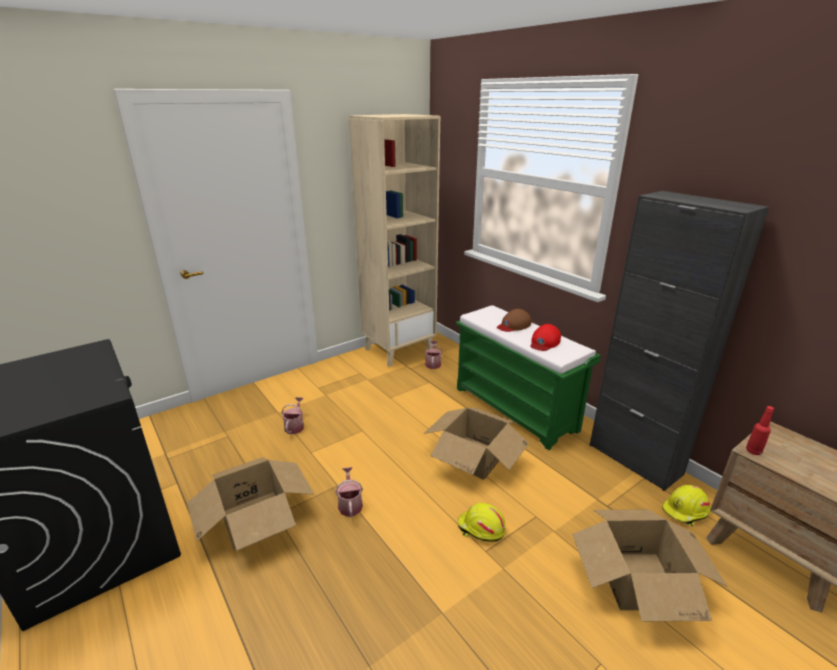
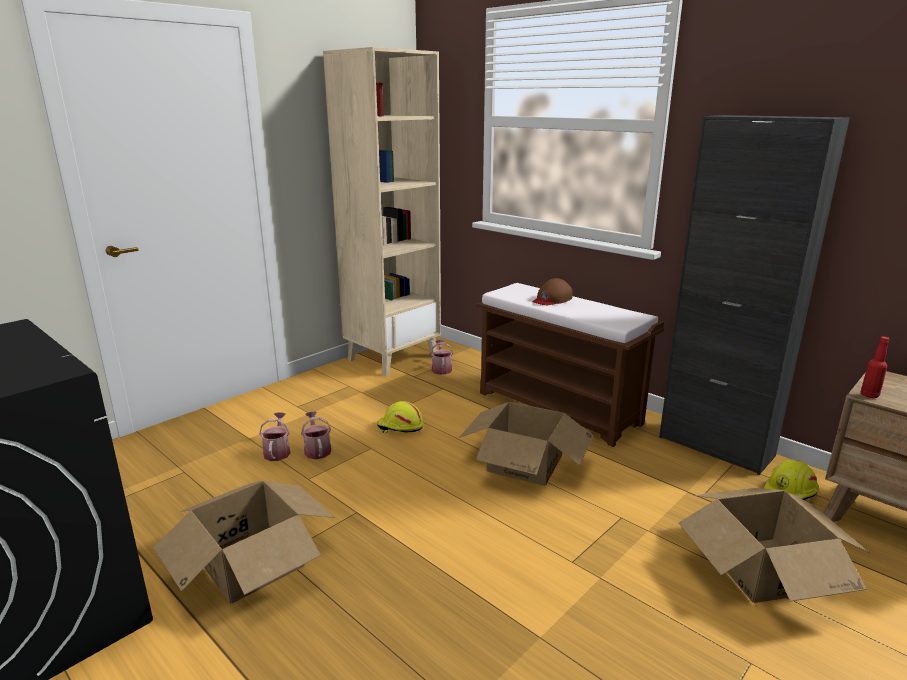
camera: 10 degrees left, 5 degrees down
watering can [335,467,363,517] -> watering can moved to [301,411,331,459]
green bench [456,305,601,450] -> brown bench [476,283,664,447]
yellow hard hat [458,503,506,542] -> yellow hard hat moved to [377,401,423,433]
red cap [530,324,561,351] -> none

